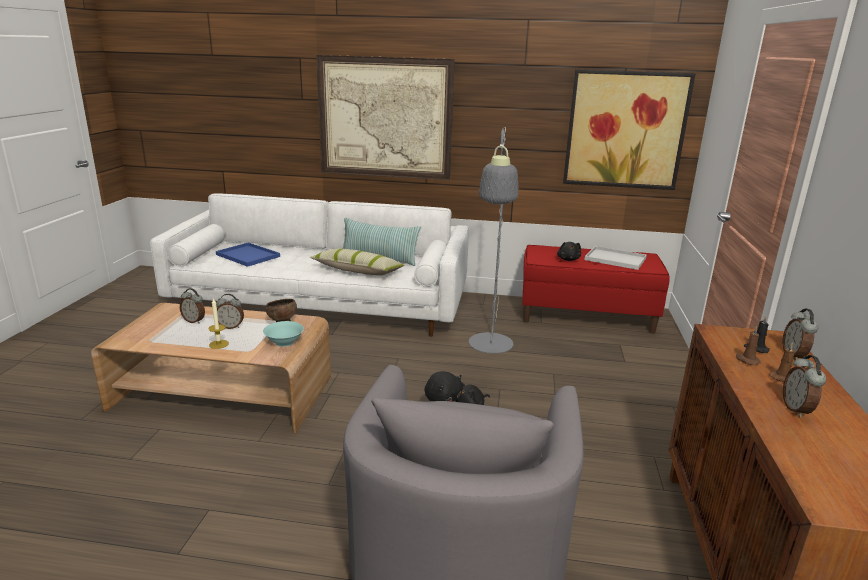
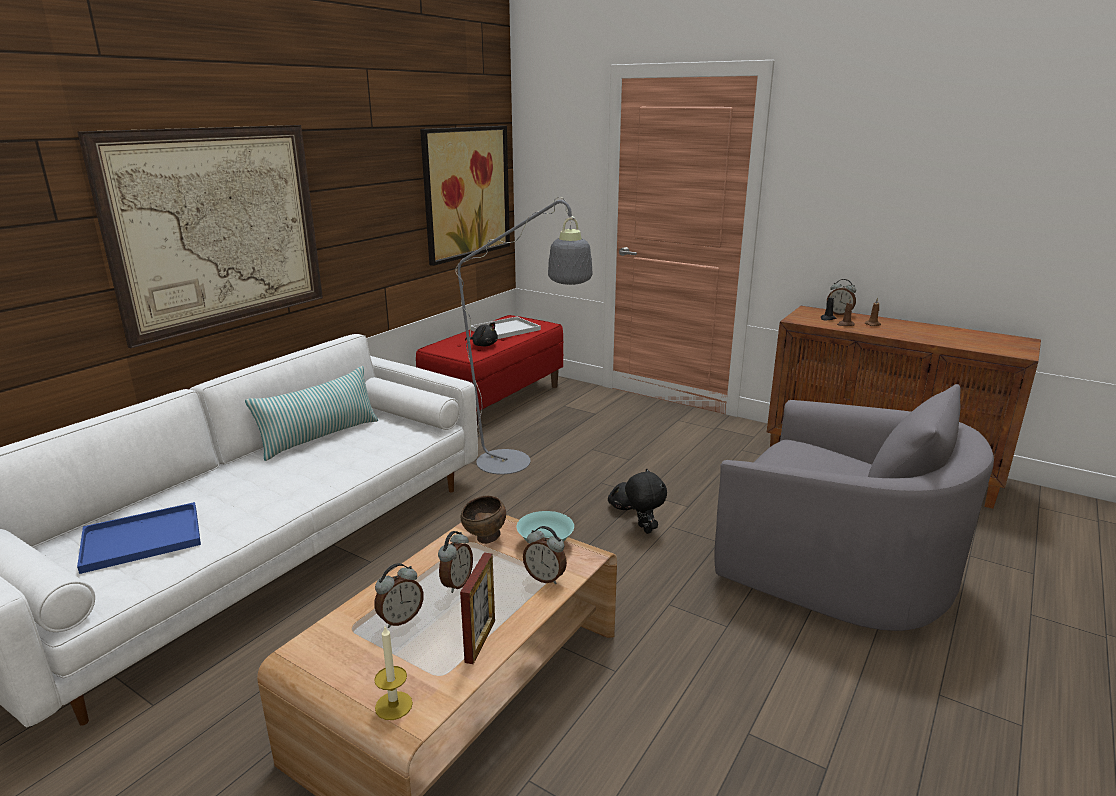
camera: 65 degrees left, 0 degrees up
candle [208,298,229,349] -> candle moved to [374,627,413,720]
pillow [310,248,405,275] -> none
alarm clock [783,355,826,418] -> alarm clock moved to [523,526,567,584]
none -> picture frame [460,552,495,664]

